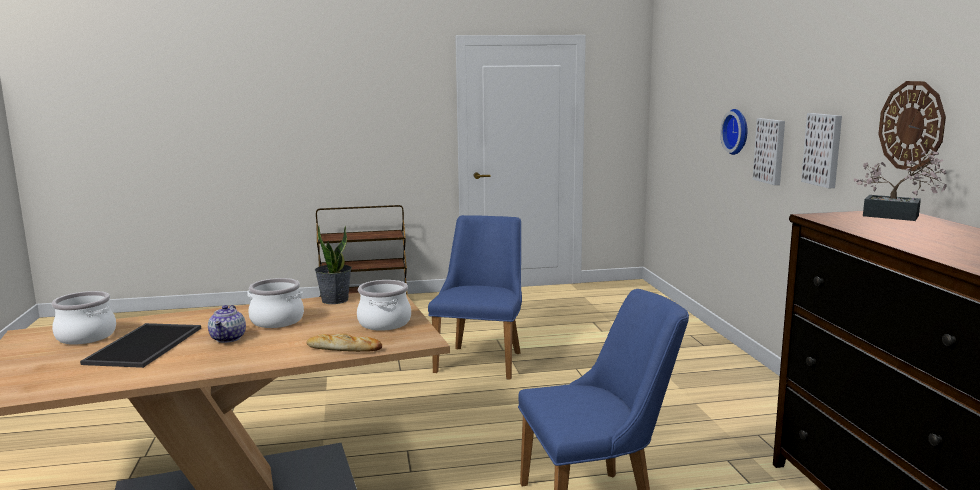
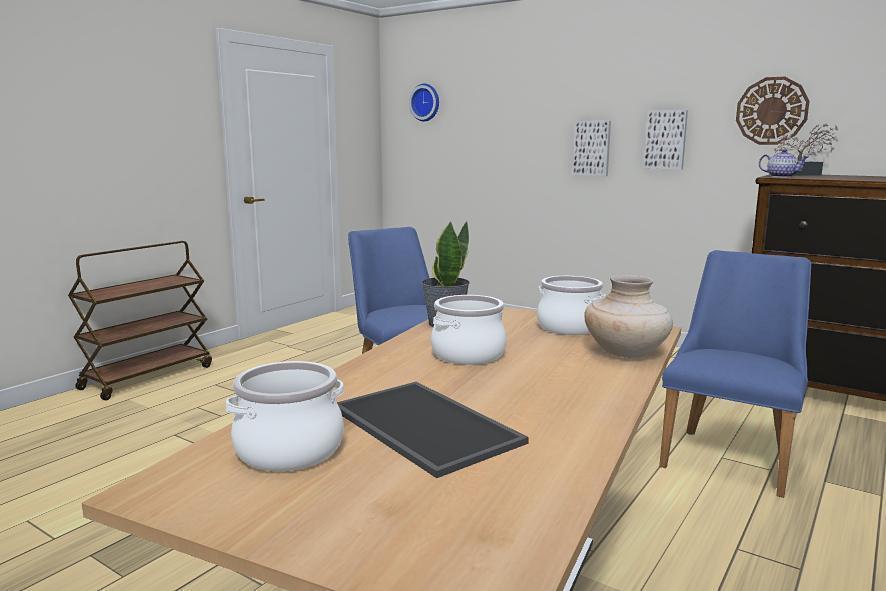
camera: 45 degrees left, 0 degrees up
teapot [208,305,246,343] -> teapot moved to [759,149,809,178]
bread [306,333,382,352] -> beige vase [584,275,673,358]
wall clock [720,109,747,155] -> wall clock moved to [409,84,439,121]

